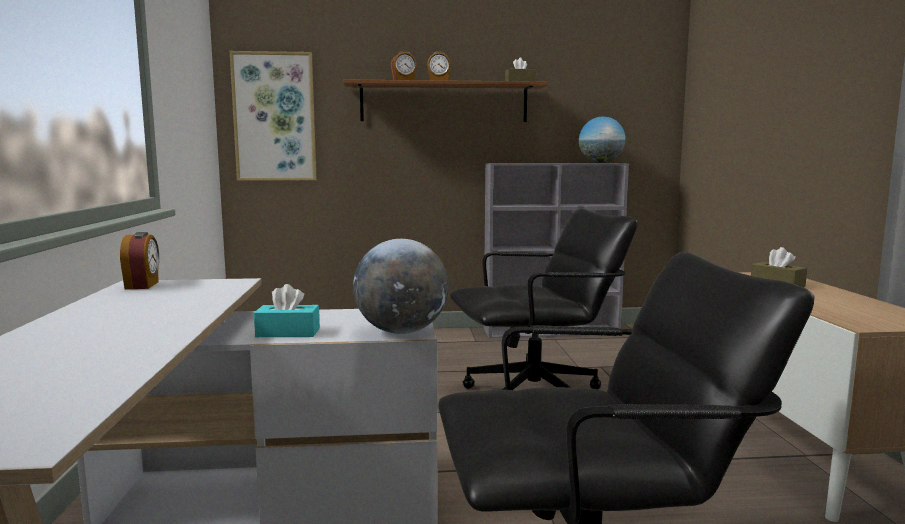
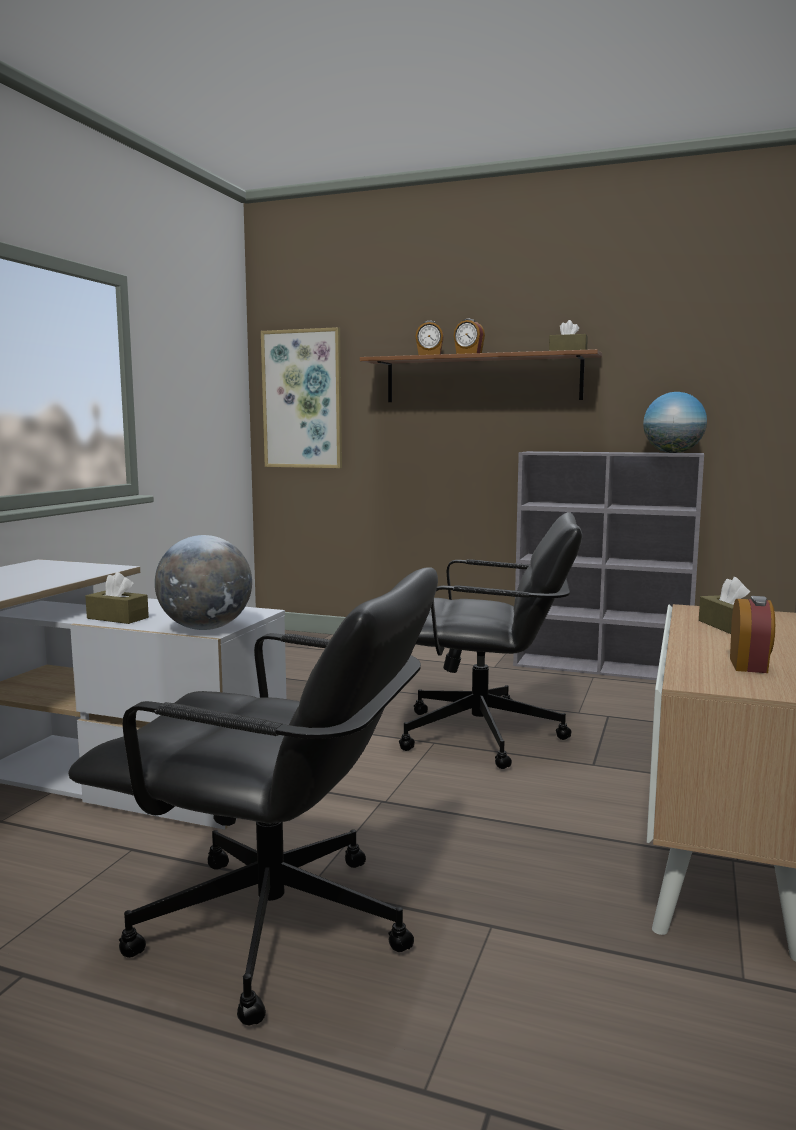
camera: 25 degrees right, 0 degrees up
alarm clock [120,232,159,290] -> alarm clock moved to [730,596,775,673]
turquoise tissue box [254,284,320,337] -> brown tissue box [85,572,149,624]

